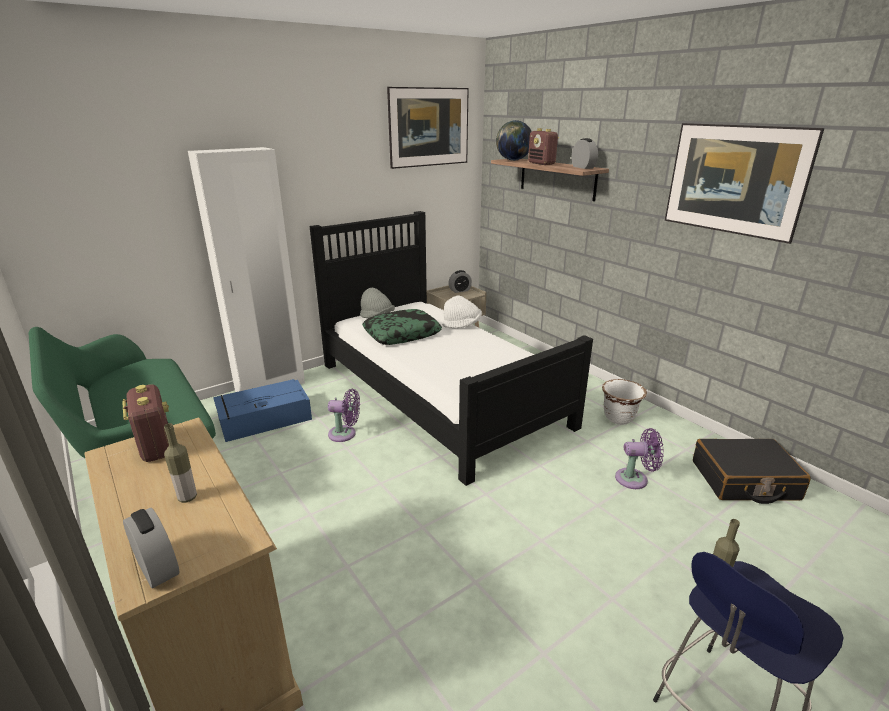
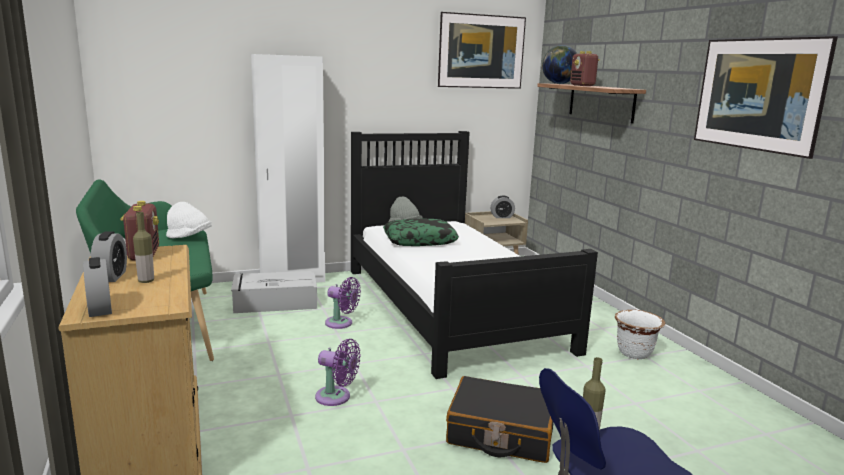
camera: 15 degrees right, 10 degrees down
blue storage box [213,379,312,442] -> grey storage box [231,271,317,313]
white hat [442,295,482,329] -> white hat moved to [166,202,212,238]
alarm clock [572,138,598,169] -> alarm clock moved to [90,231,127,282]
purple fan [615,428,664,489] -> purple fan moved to [315,339,361,406]
black suitcase [693,439,811,504] -> black suitcase moved to [446,376,554,463]

